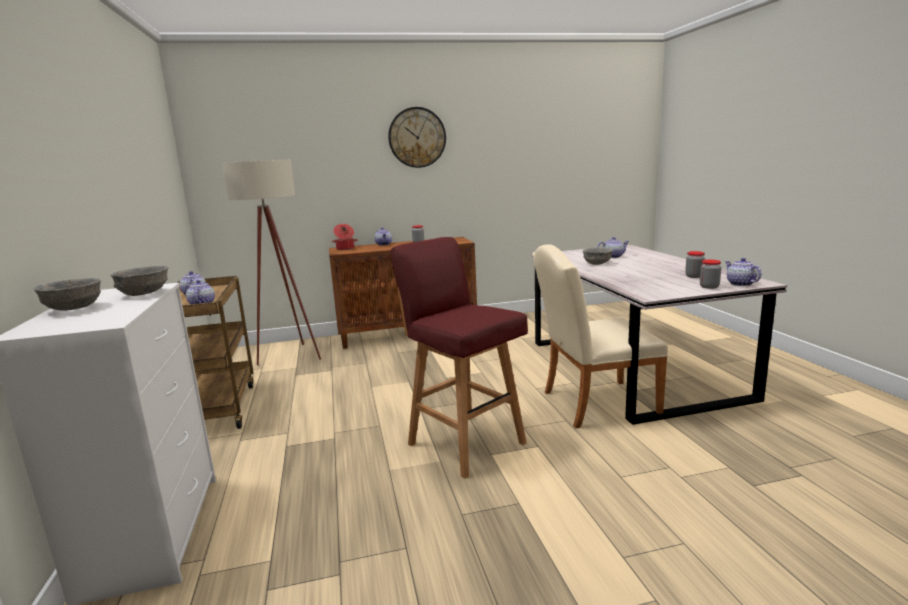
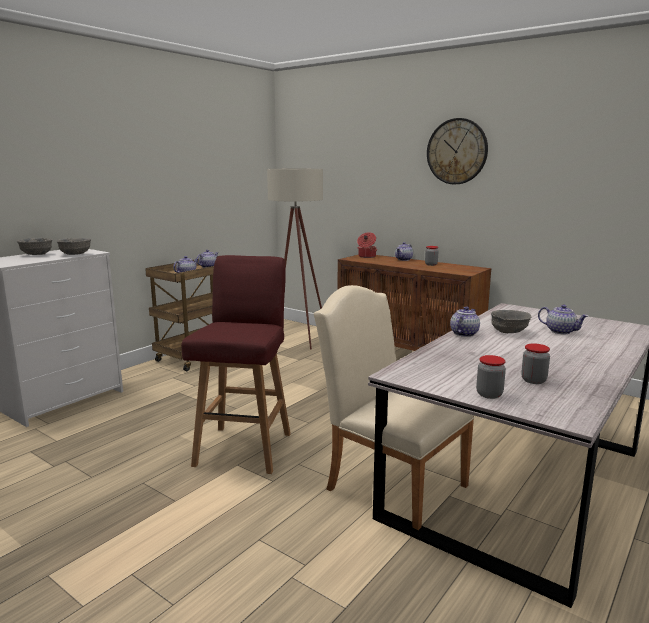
camera: 50 degrees right, 0 degrees up
teapot [725,258,762,286] -> teapot moved to [450,306,480,337]

